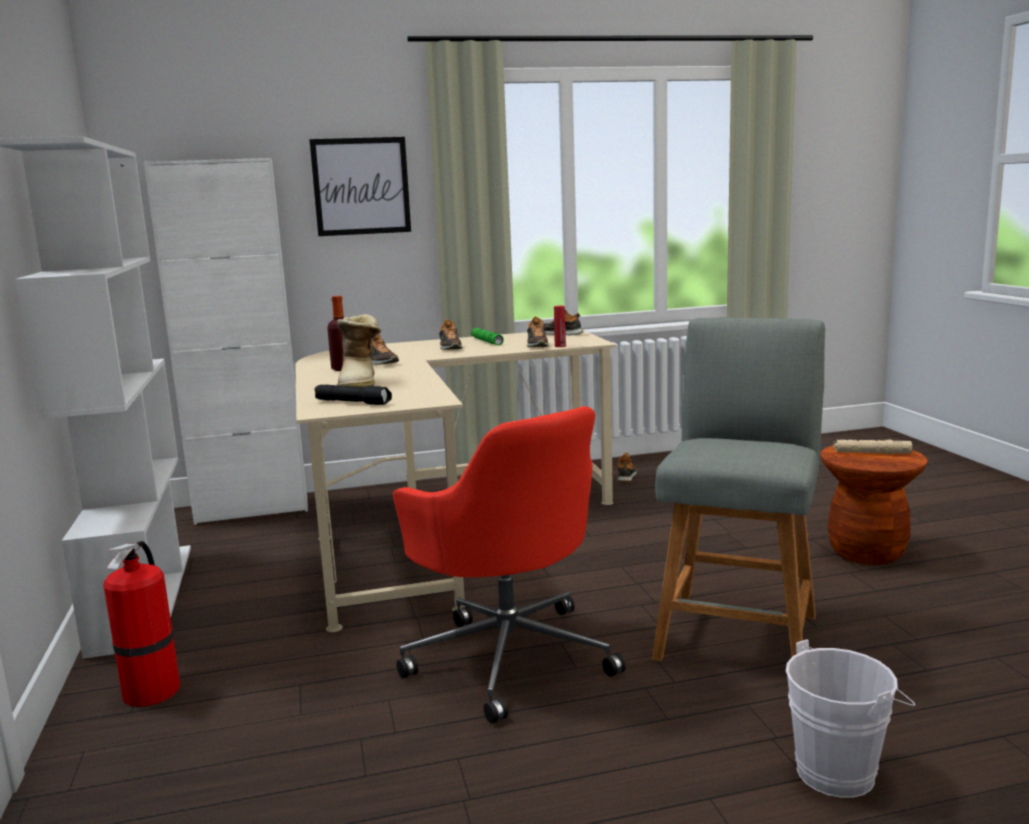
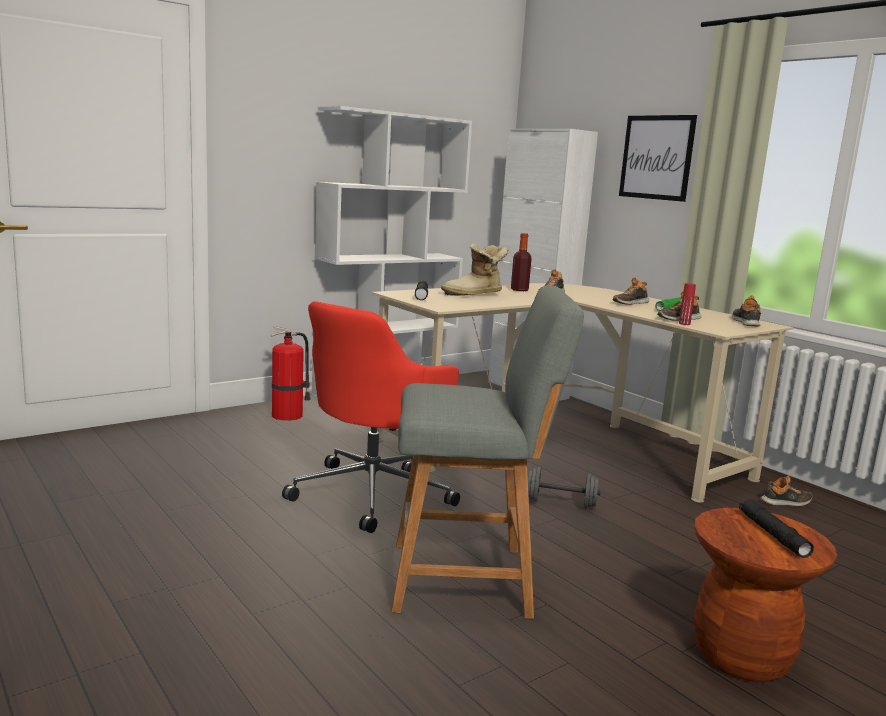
camera: 65 degrees right, 0 degrees up
white bucket [786,639,915,798] -> none
beige flashlight [833,440,912,454] -> black flashlight [739,499,814,558]
none -> grey dumbbell [528,467,601,509]

